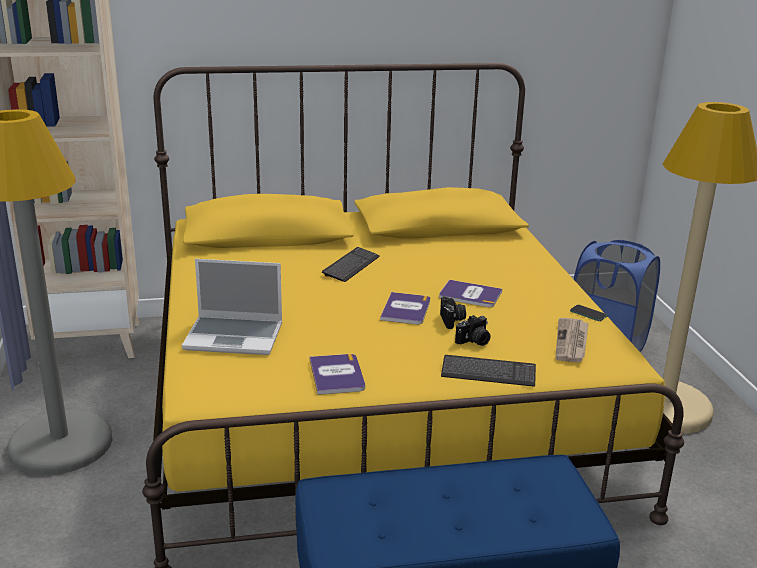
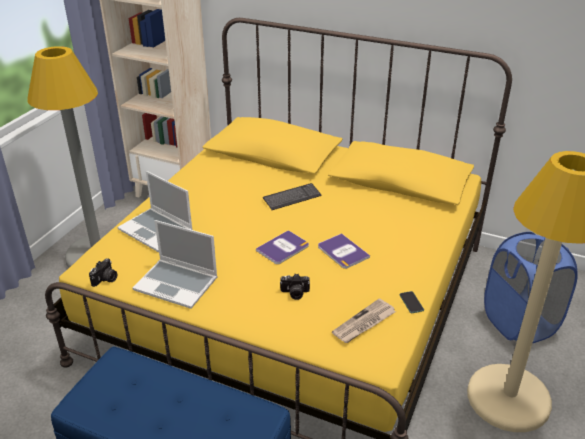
camera: 35 degrees right, 10 degrees up
book [309,354,365,395] -> laptop [133,220,218,309]
camera [440,296,466,329] -> camera moved to [89,258,117,287]
keyboard [441,355,536,387] -> none

